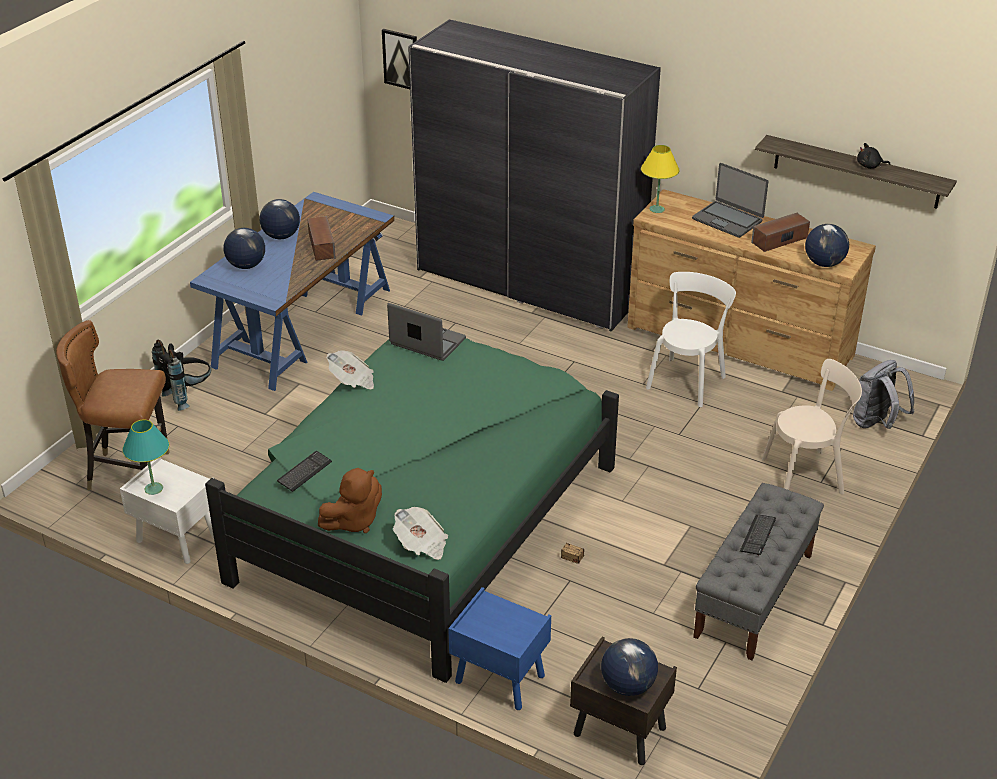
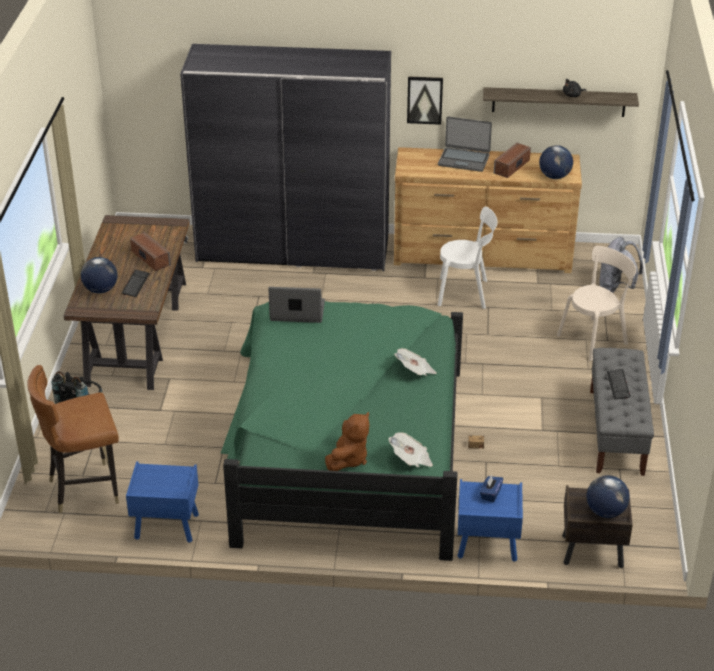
camera: 25 degrees left, 0 degrees up
white nightstand [120,457,215,564] -> blue nightstand [126,461,199,543]
turquoise table lamp [122,420,169,495] -> none
blue desk [190,192,394,391] -> brown desk [64,215,190,390]
globe [260,199,300,239] -> none
keyboard [277,451,332,492] -> keyboard moved to [122,270,150,297]
newspaper [326,350,374,389] -> newspaper moved to [394,348,437,376]
picture [382,29,417,89] -> picture moved to [407,76,443,125]
yellow table lamp [641,145,679,213] -> none
white chair [646,272,736,407] -> white chair turned 90 degrees clockwise [438,207,497,309]
none -> blue tissue box [480,475,503,502]

